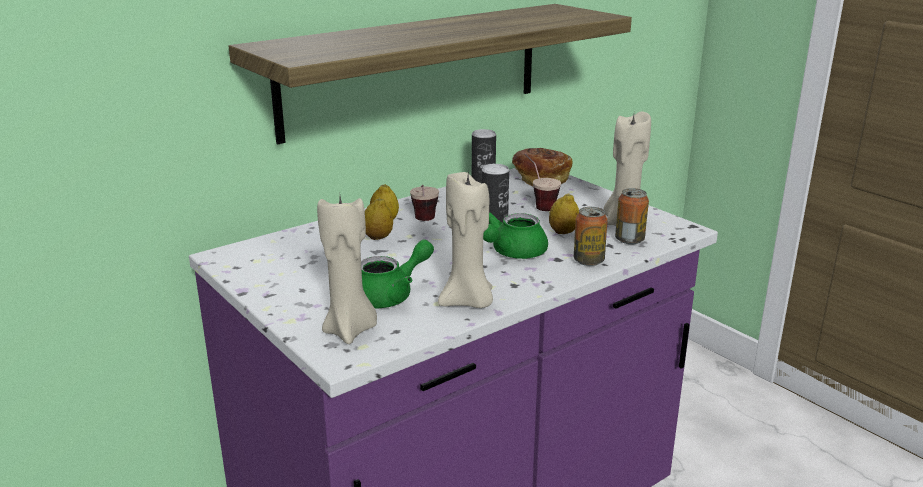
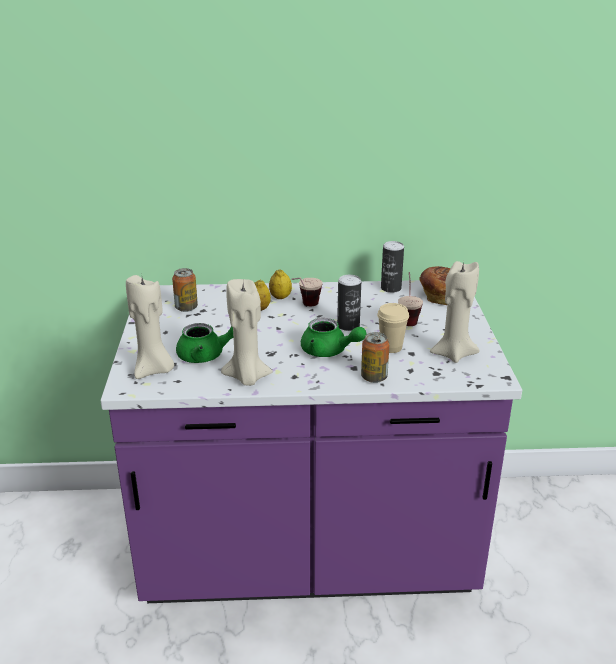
camera: 35 degrees right, 5 degrees up
shelf [229,4,632,144] -> none
green teapot [483,212,548,259] -> green teapot turned 135 degrees counterclockwise [301,318,366,357]
lemon [549,193,579,234] -> beige cup [377,303,409,353]
can [615,188,649,244] -> can moved to [172,268,198,312]

